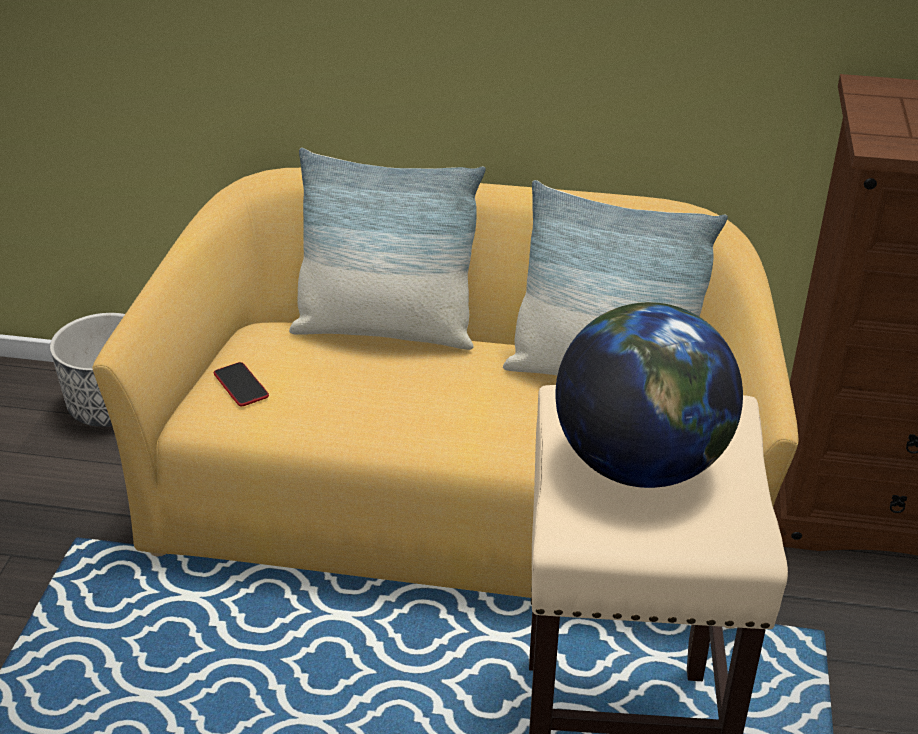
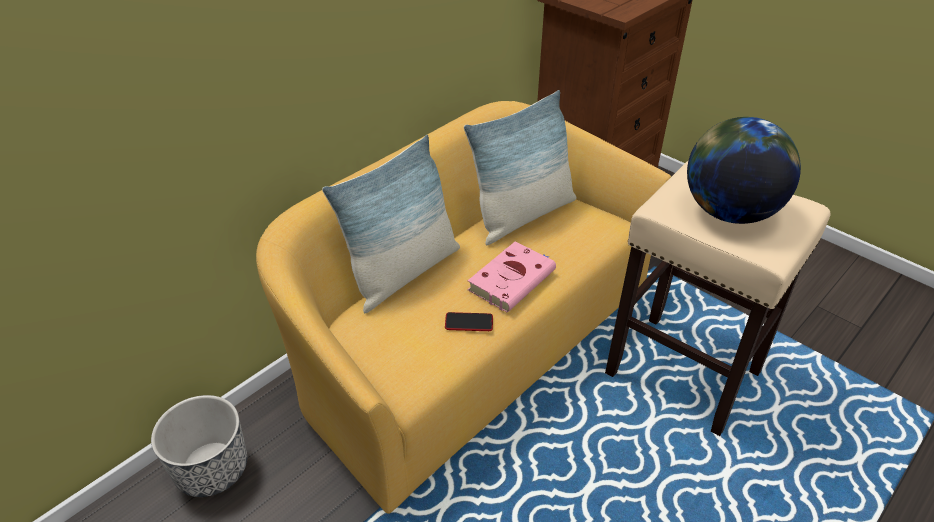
camera: 55 degrees left, 5 degrees up
phone [214,362,269,406] -> phone moved to [445,312,493,331]
none -> pink book [468,241,556,312]

